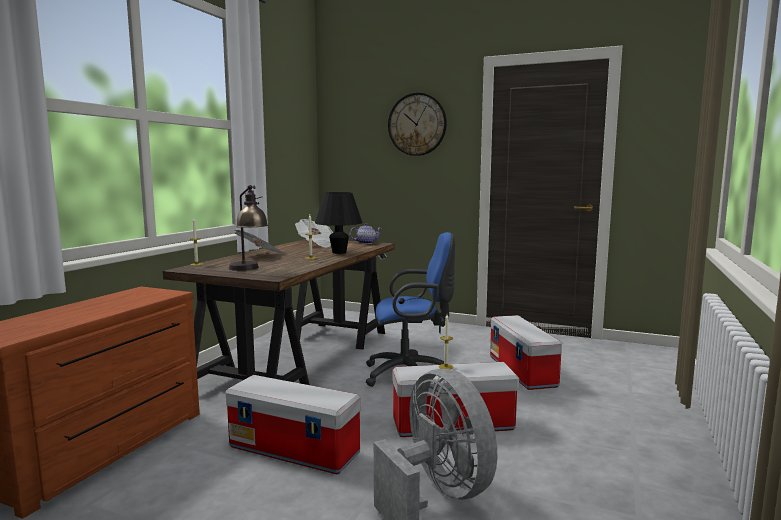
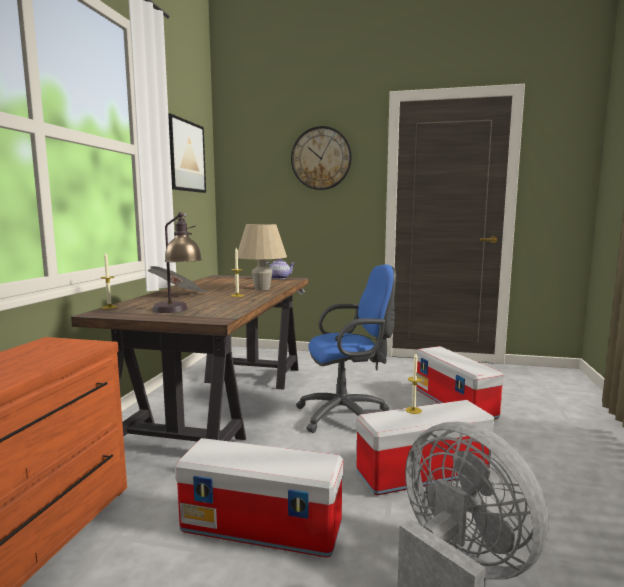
camera: 10 degrees left, 0 degrees up
newspaper [295,219,333,247] -> none
black table lamp [315,192,363,254] -> beige table lamp [238,224,287,290]
none -> picture [168,114,206,193]

